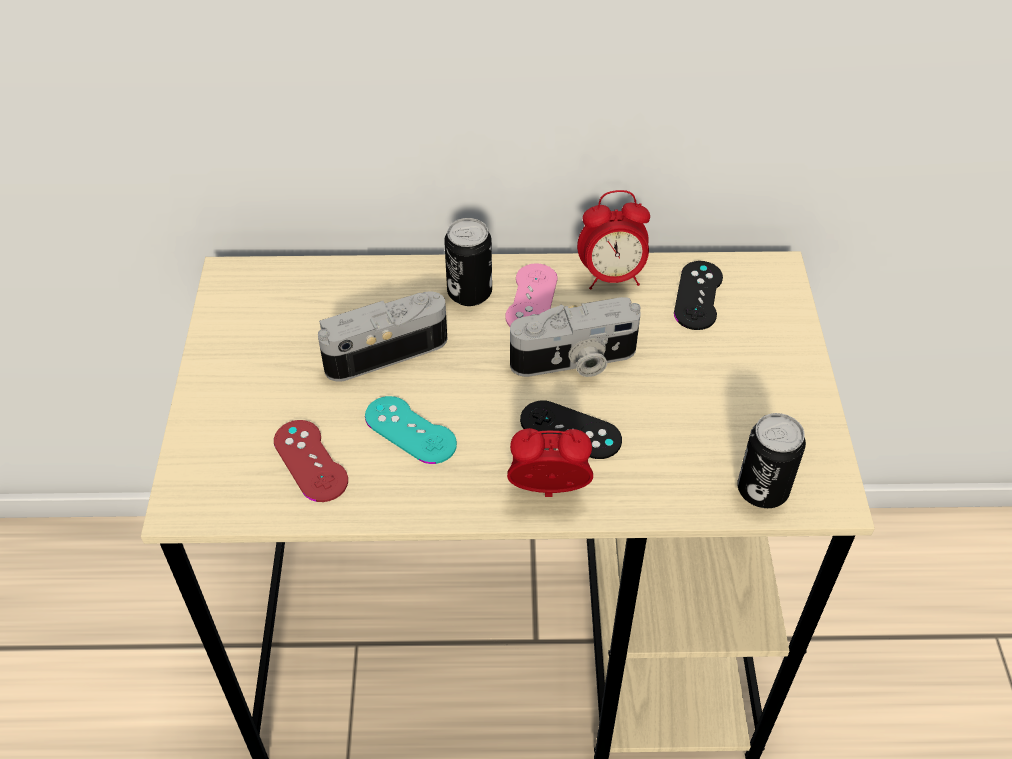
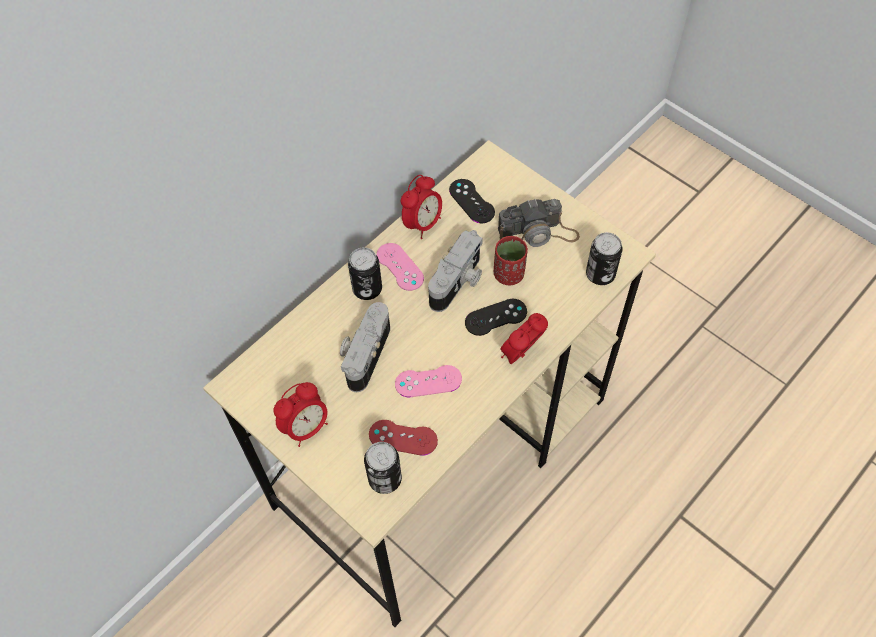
camera: 45 degrees left, 10 degrees up
turquoise game controller [365,396,457,464] -> pink game controller [395,365,462,397]
none -> alarm clock [273,382,328,447]
none -> can [364,442,402,494]
none -> red cup [494,236,528,285]
none -> camera [498,198,580,247]

